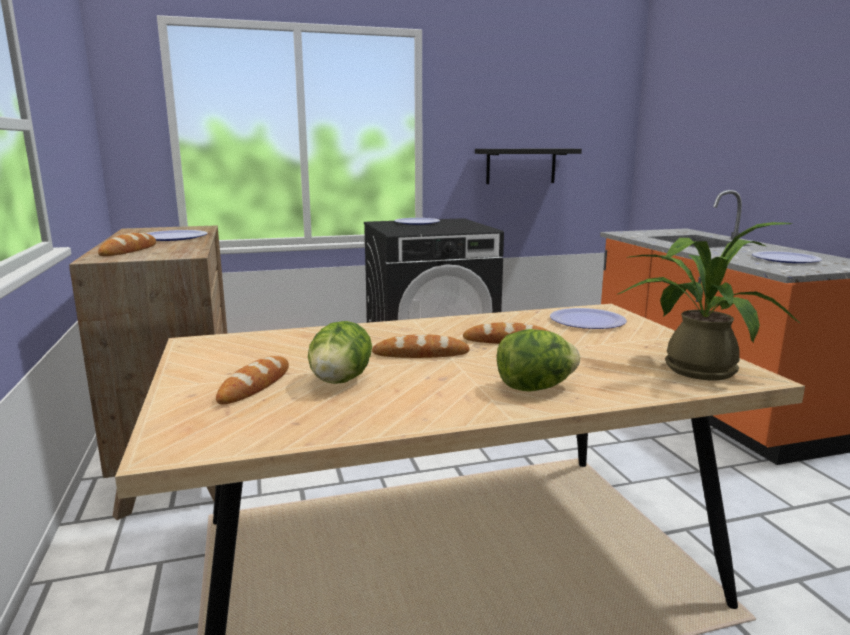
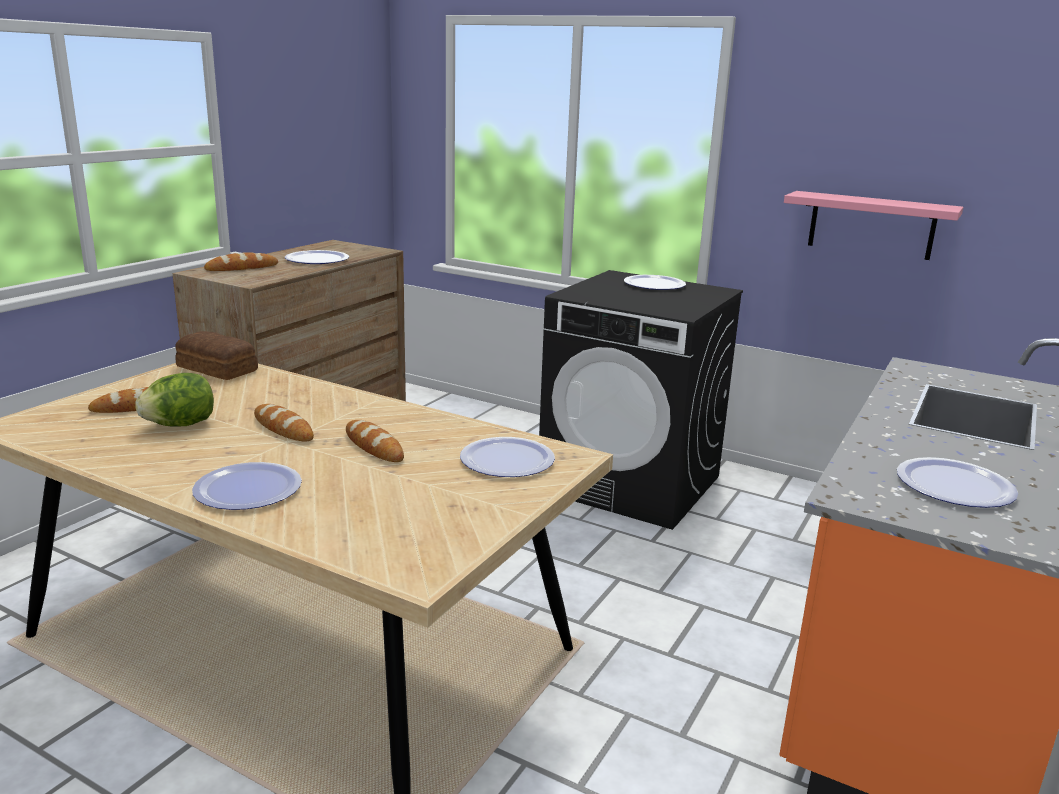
camera: 45 degrees right, 5 degrees up
black shelf [475,149,582,184] -> pink shelf [784,191,963,260]
lettuce [497,329,580,391] -> plate [192,462,302,510]
potted plant [616,222,800,380] -> none
none -> bread [175,331,258,380]

